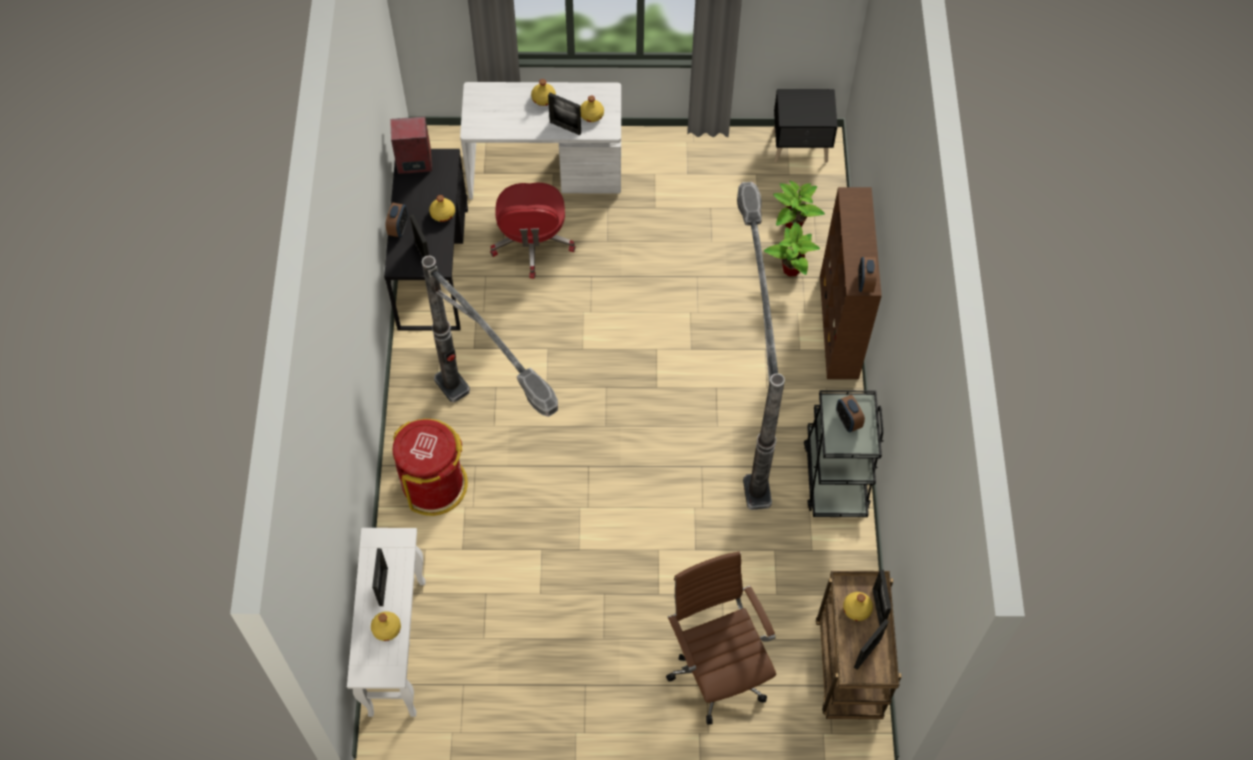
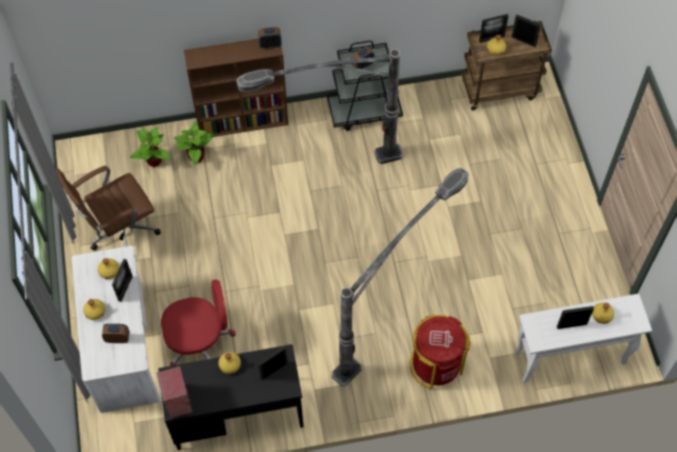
camera: 100 degrees left, 0 degrees up
alarm clock [386,203,408,237] -> alarm clock moved to [102,324,129,343]
brown office chair [666,552,776,725] -> brown office chair moved to [56,166,161,251]
black nightstand [773,89,838,163] -> none

